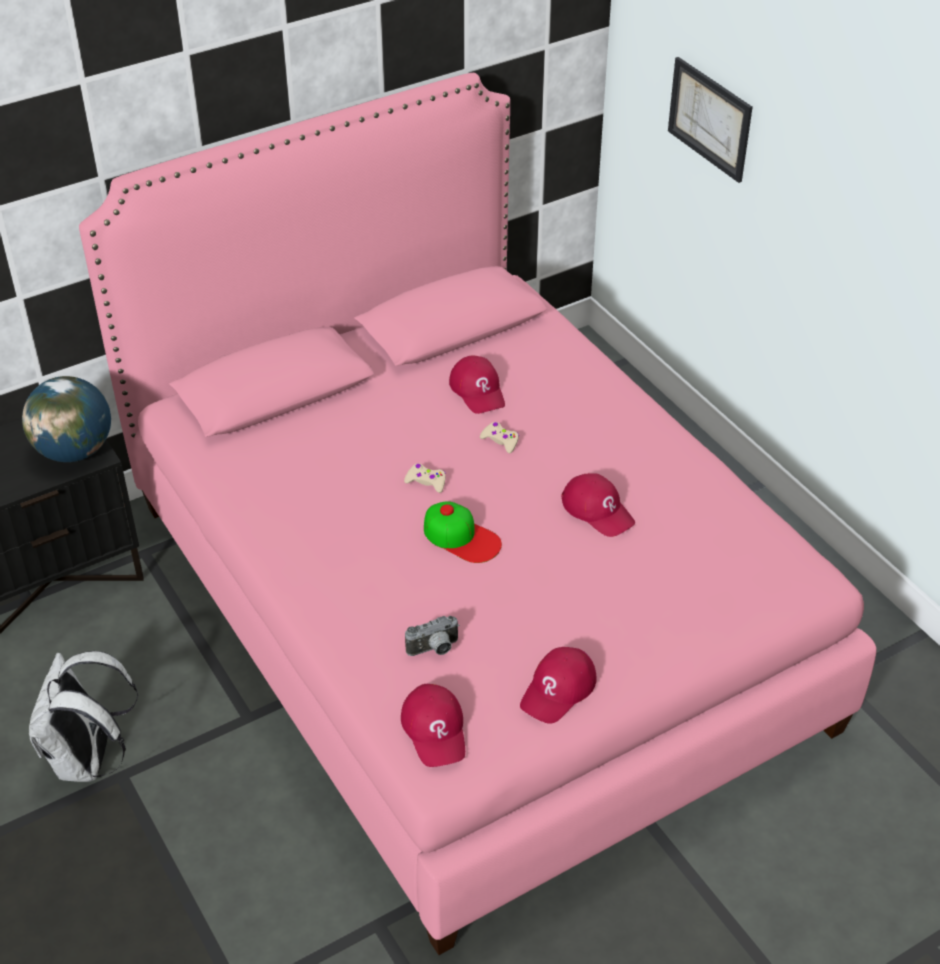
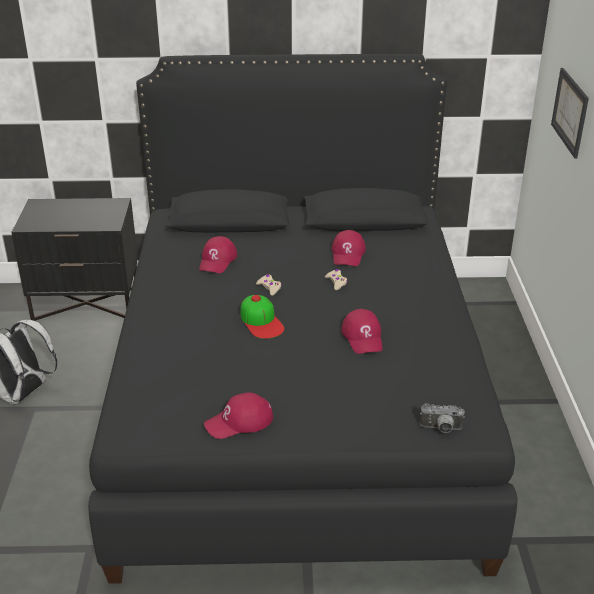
camera: 30 degrees right, 10 degrees down
globe [22,376,111,462] -> none
pink bed [79,73,876,955] -> black bed [88,54,517,584]
red cap [401,684,465,767] -> red cap moved to [199,236,237,273]
camera [405,616,460,656] -> camera moved to [419,403,465,433]

